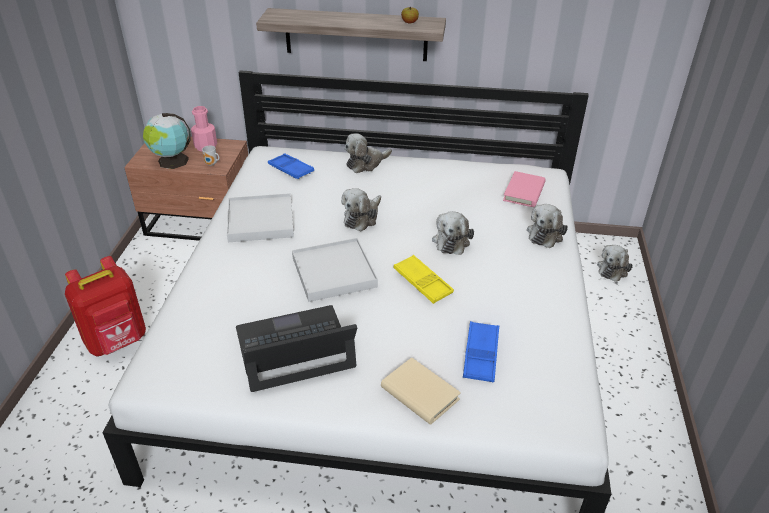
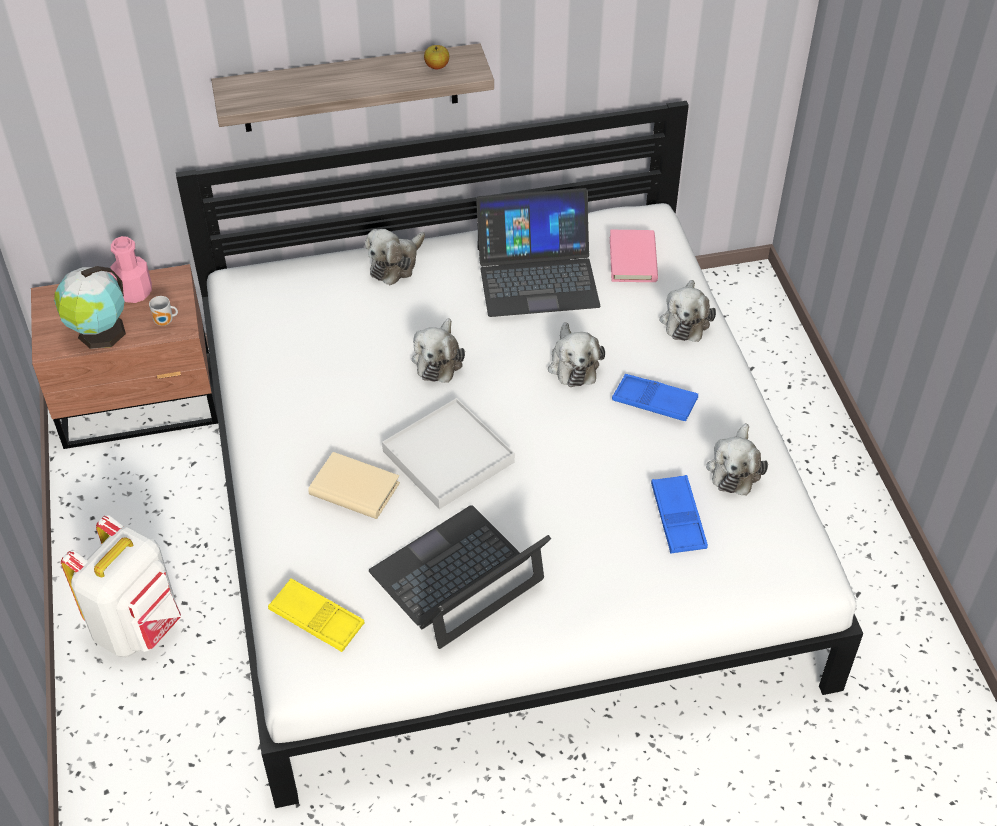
camera: 20 degrees left, 10 degrees up
red backpack [65,256,146,356] -> white backpack [61,515,181,657]
white tray [227,193,294,242] -> none
blue tray [268,153,314,179] -> blue tray moved to [612,374,698,421]
beige book [381,358,461,425] -> beige book moved to [308,452,400,519]
yellow tray [394,255,454,304] -> yellow tray moved to [268,578,364,652]
plush toy [597,245,633,282] -> plush toy moved to [706,423,768,496]
none -> laptop [476,188,600,317]

